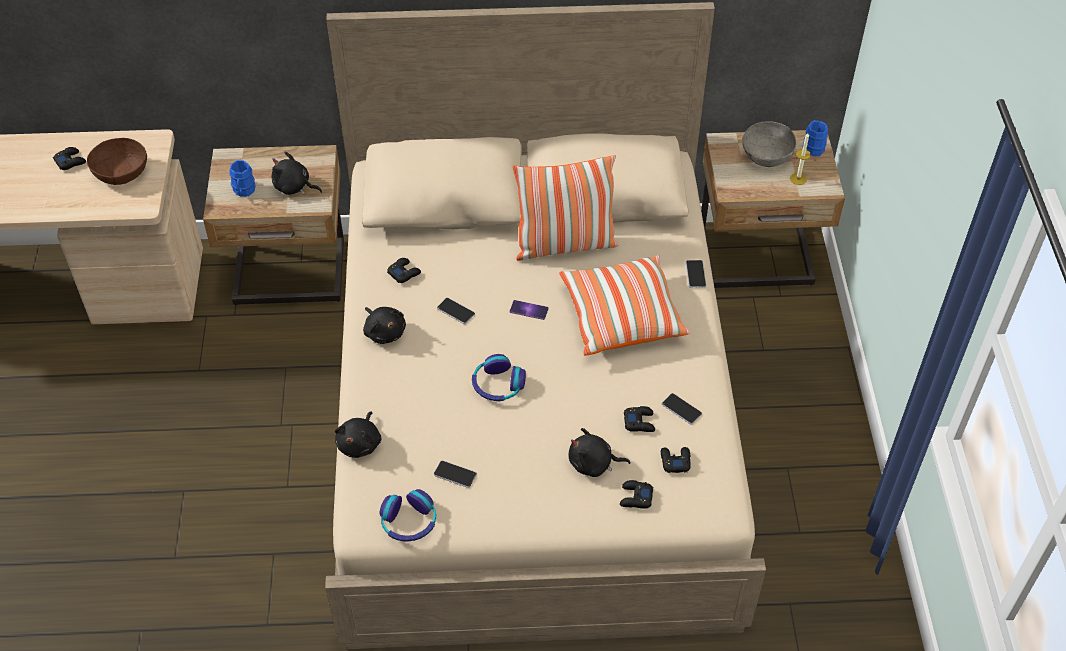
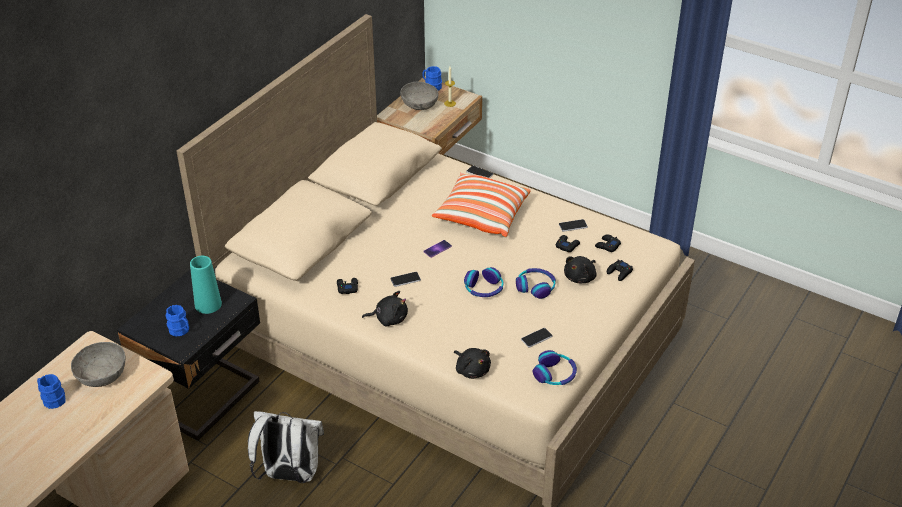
camera: 55 degrees left, 10 degrees down
black game controller [53,147,86,170] -> blue mug [37,374,66,409]
brown bowl [87,138,147,185] -> grey bowl [71,342,125,387]
beige nightstand [203,145,344,305] -> black nightstand [117,270,260,441]
black plush toy [272,152,322,195] -> turquoise vase [190,256,222,314]
pillow [512,155,618,261] -> none
none -> white backpack [248,411,324,483]
none -> headphones [516,268,556,299]

